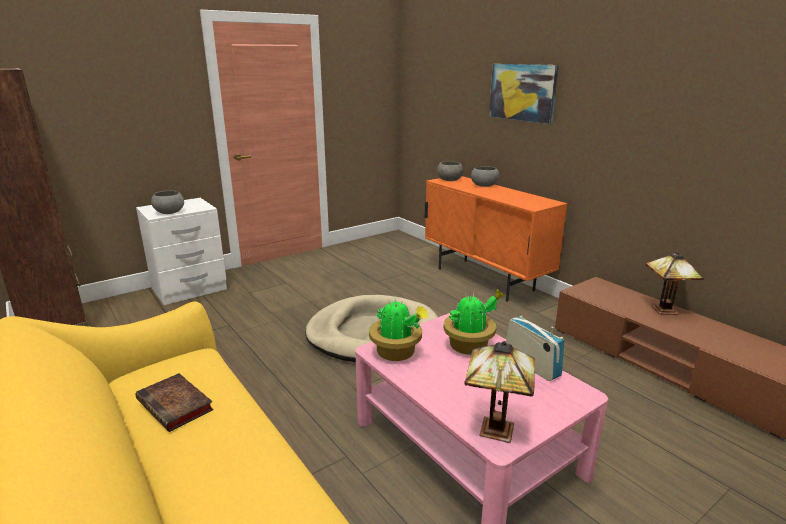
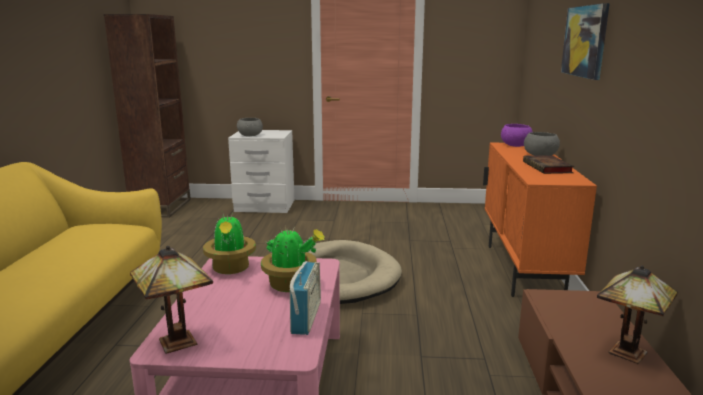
camera: 40 degrees right, 5 degrees down
book [135,373,214,432] -> book moved to [523,155,574,174]
grey bowl [437,161,463,181] -> purple bowl [501,124,533,147]

